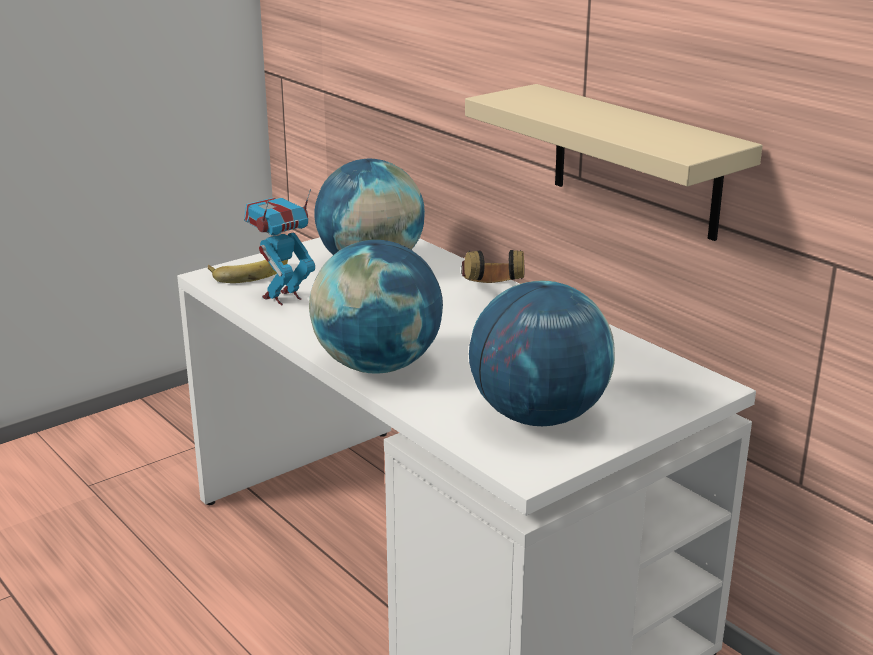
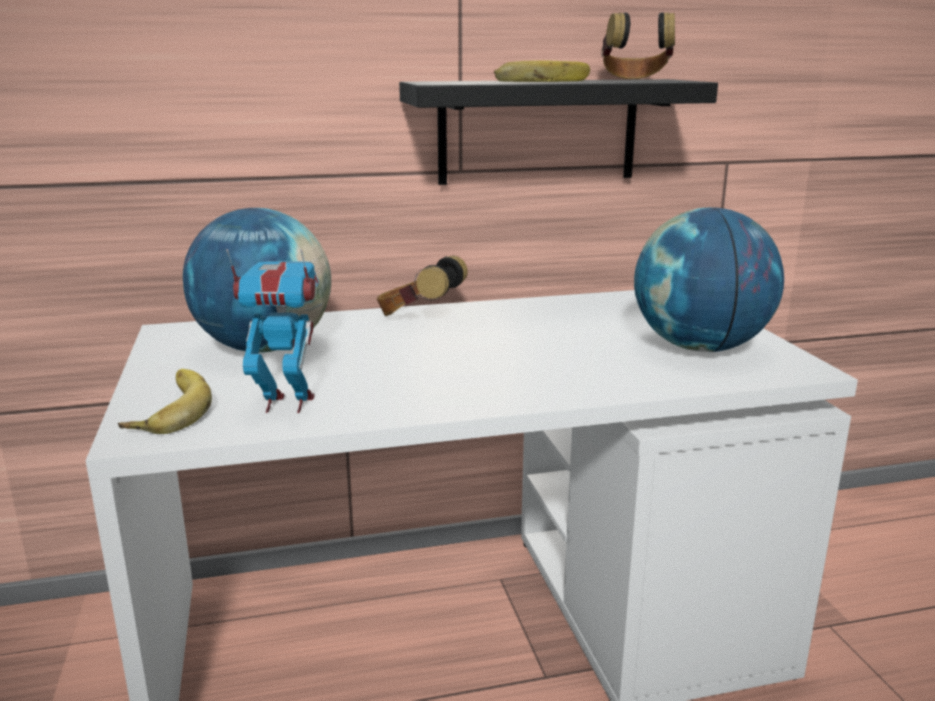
camera: 65 degrees left, 5 degrees down
toy robot [244,189,315,305] -> toy robot turned 105 degrees clockwise [226,249,319,413]
globe [309,240,443,374] -> none
beige shelf [465,84,763,241] -> black shelf [399,79,718,185]
none -> banana [494,60,590,82]
none -> headphones [601,12,675,79]

